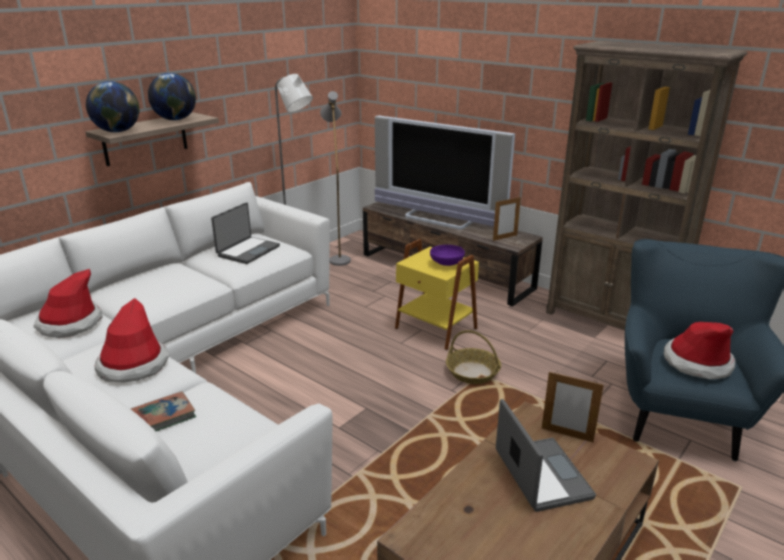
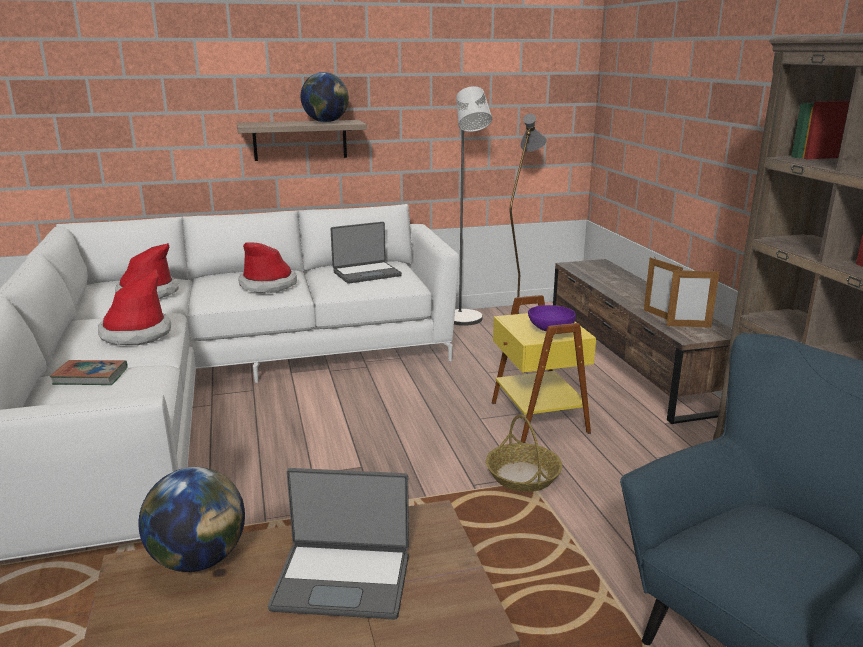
camera: 35 degrees right, 5 degrees down
globe [86,81,140,133] -> globe moved to [139,467,245,572]
television [375,115,515,230] -> none
laptop [496,399,596,512] -> laptop turned 75 degrees clockwise [268,468,409,620]
picture frame [542,371,604,442] -> picture frame moved to [644,257,683,319]
hat [664,322,735,379] -> hat moved to [238,242,297,293]

